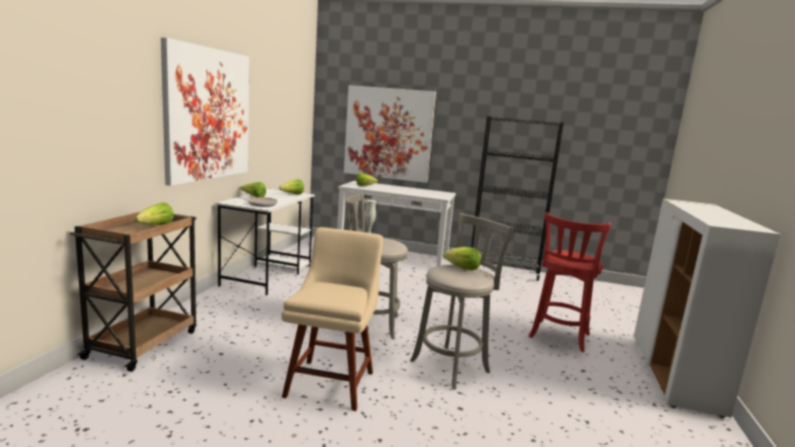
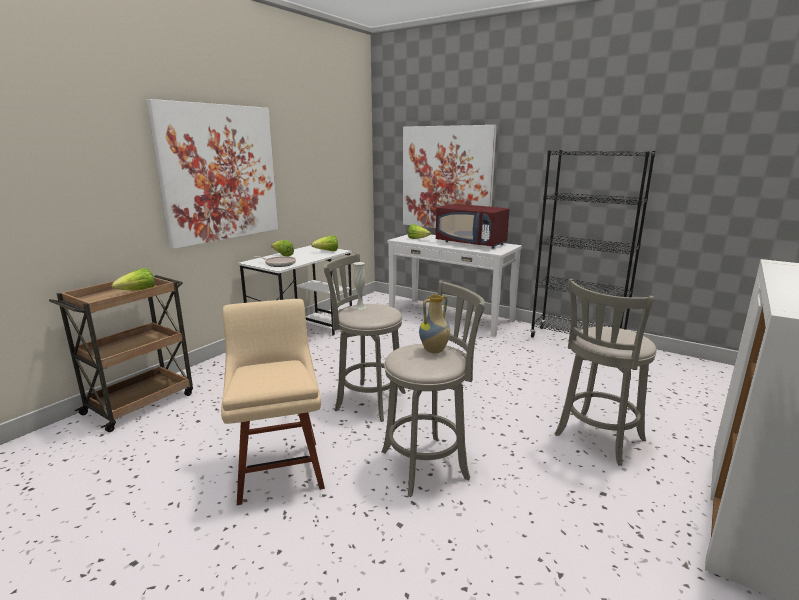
camera: 20 degrees right, 5 degrees up
beige chair [281,227,383,411] -> beige chair turned 45 degrees counterclockwise [221,299,325,505]
lettuce [444,247,481,270] -> vase [419,295,451,353]
red stool [529,212,611,352] -> grey stool [554,279,657,465]
none -> red microwave [436,204,509,249]

